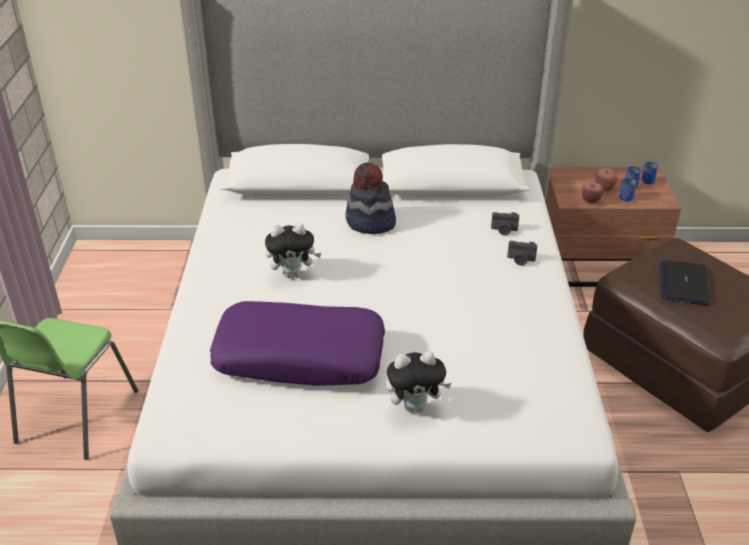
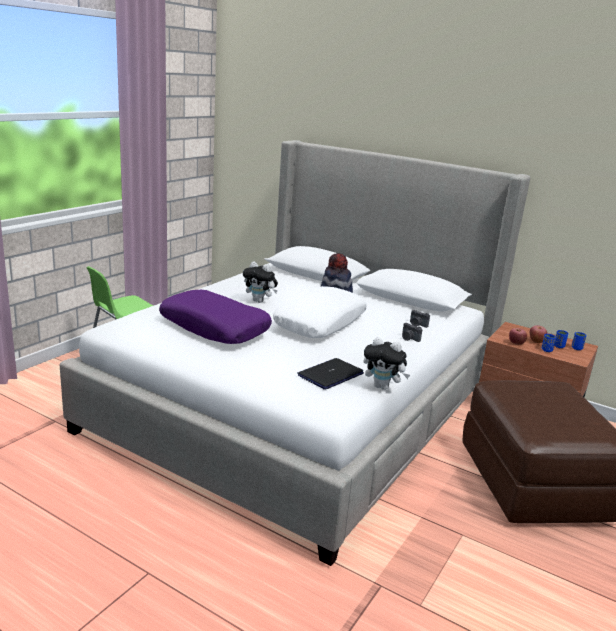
camera: 30 degrees right, 15 degrees down
plush toy [386,351,452,413] -> plush toy moved to [364,337,410,390]
laptop [660,260,710,305] -> laptop moved to [297,358,364,390]
none -> white pillow [273,286,367,338]

